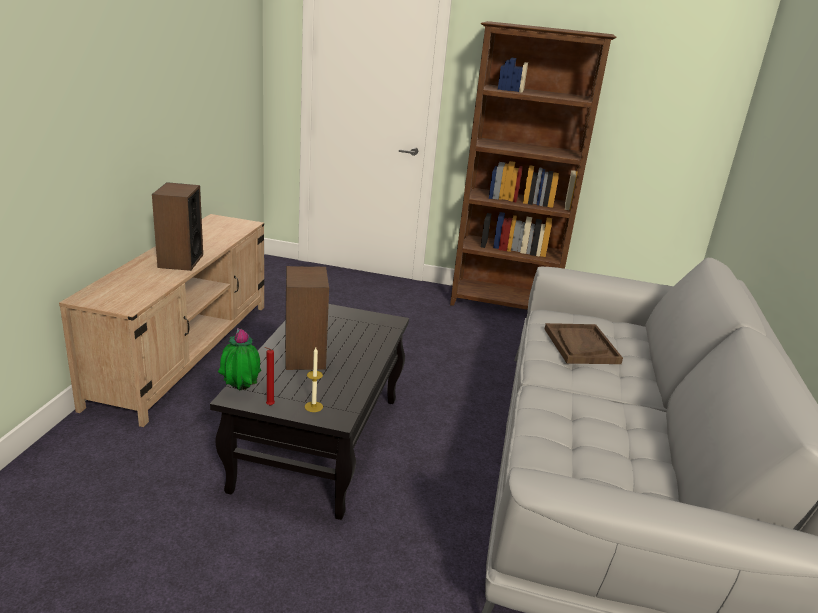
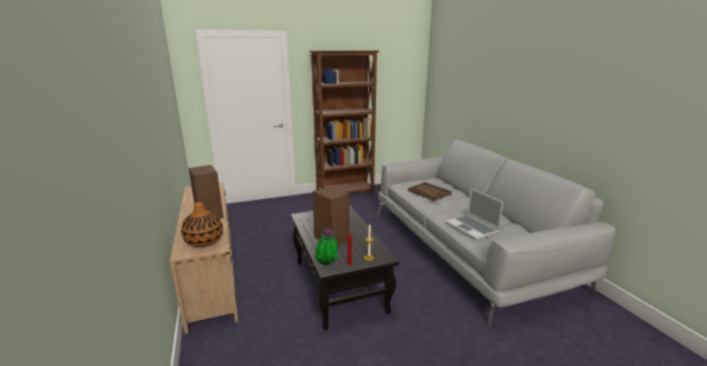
camera: 30 degrees left, 5 degrees down
none -> vase [181,202,223,247]
none -> laptop [446,188,503,240]

